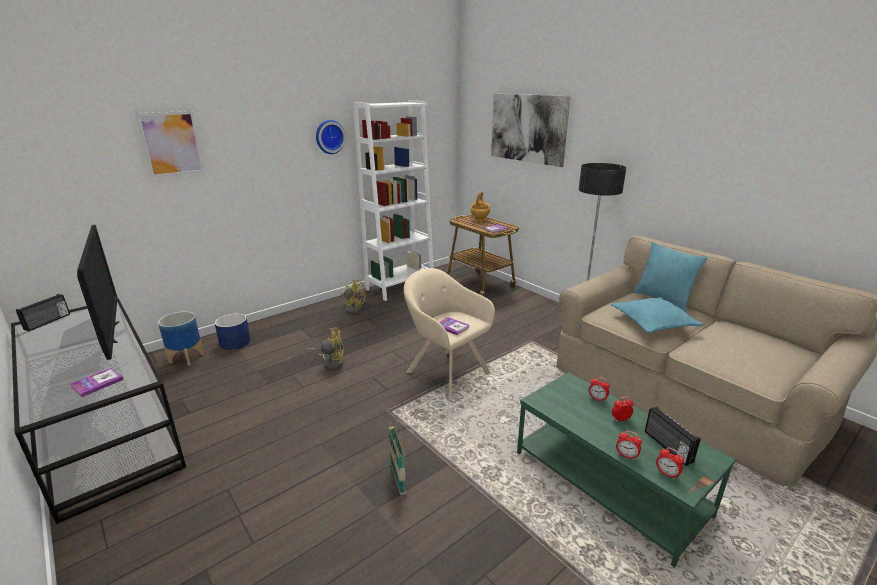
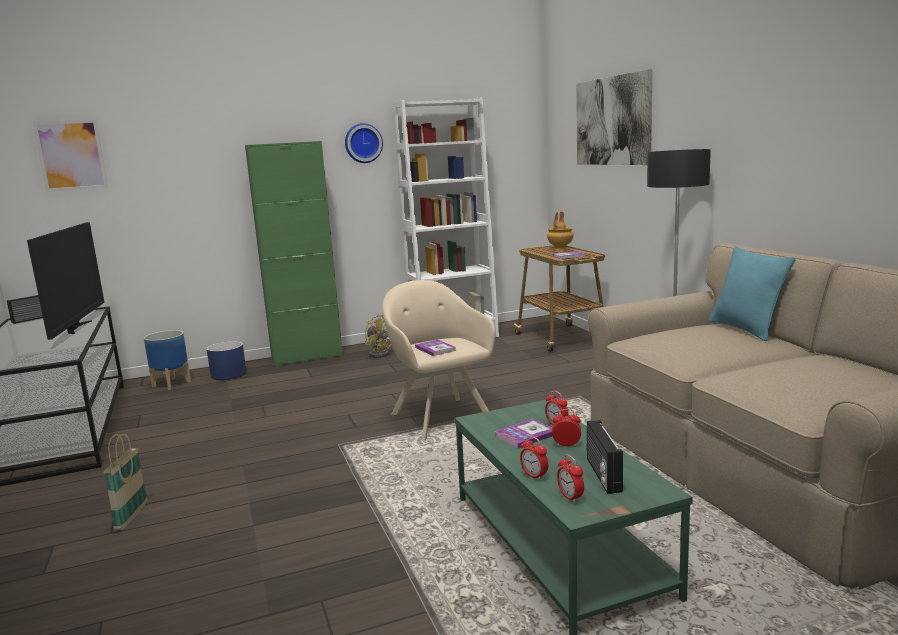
camera: 20 degrees right, 10 degrees down
book [71,368,124,397] -> book moved to [495,419,553,449]
picture [136,111,205,178] -> picture moved to [33,119,108,192]
yellow fan [304,327,344,370] -> none
basket [389,420,406,495] -> basket moved to [103,433,147,530]
turquoise pillow [611,297,704,333] -> none
none -> green cabinet [245,141,343,367]

